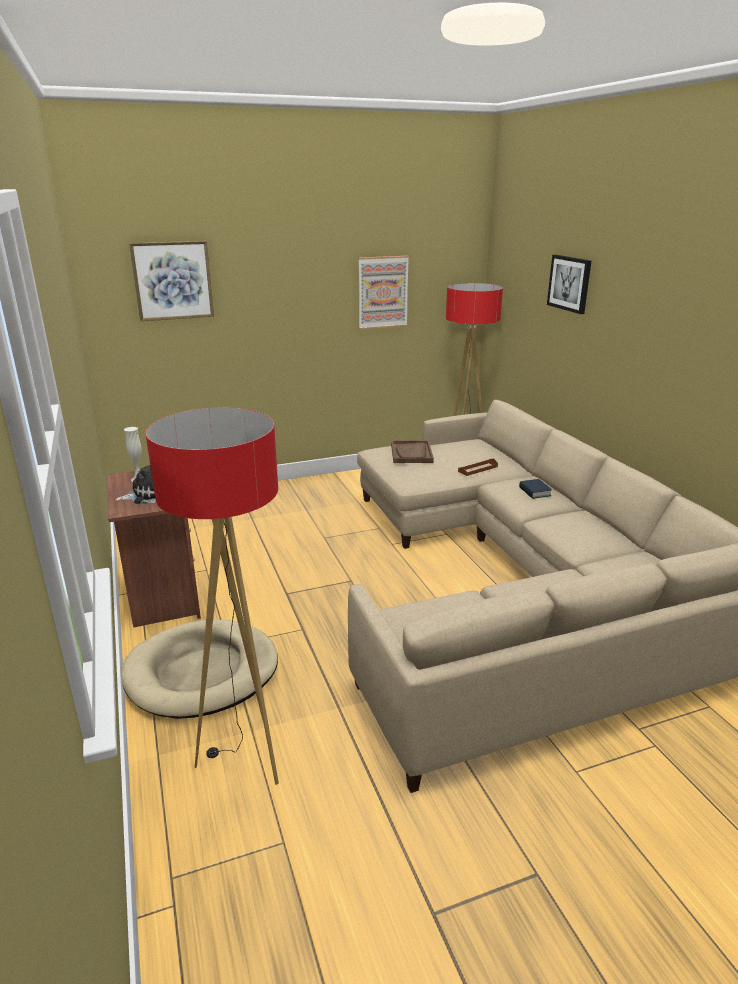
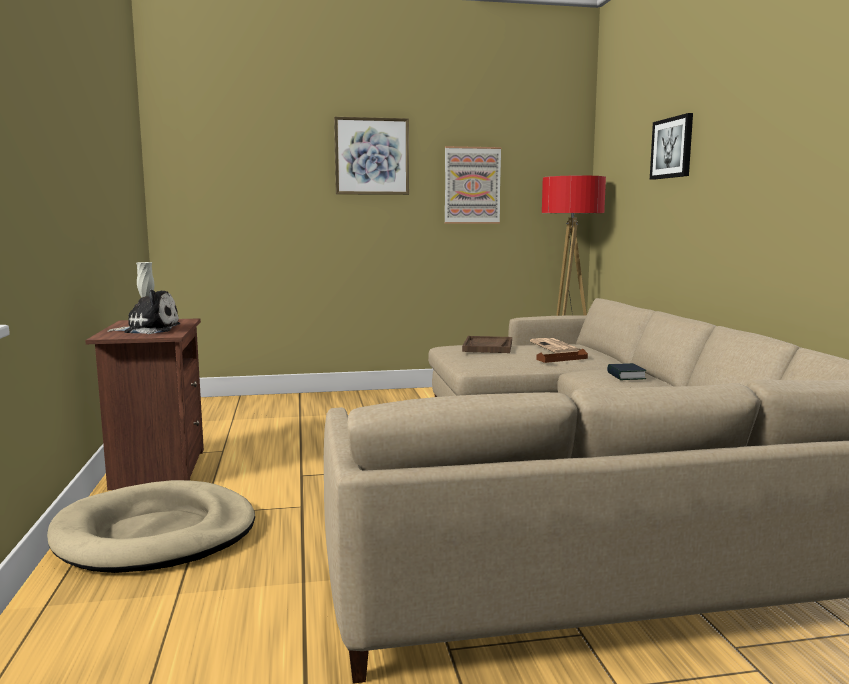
camera: 10 degrees right, 15 degrees down
picture [129,241,214,321] -> picture moved to [334,117,409,195]
floor lamp [146,407,279,785] -> none
none -> newspaper [530,338,581,353]

